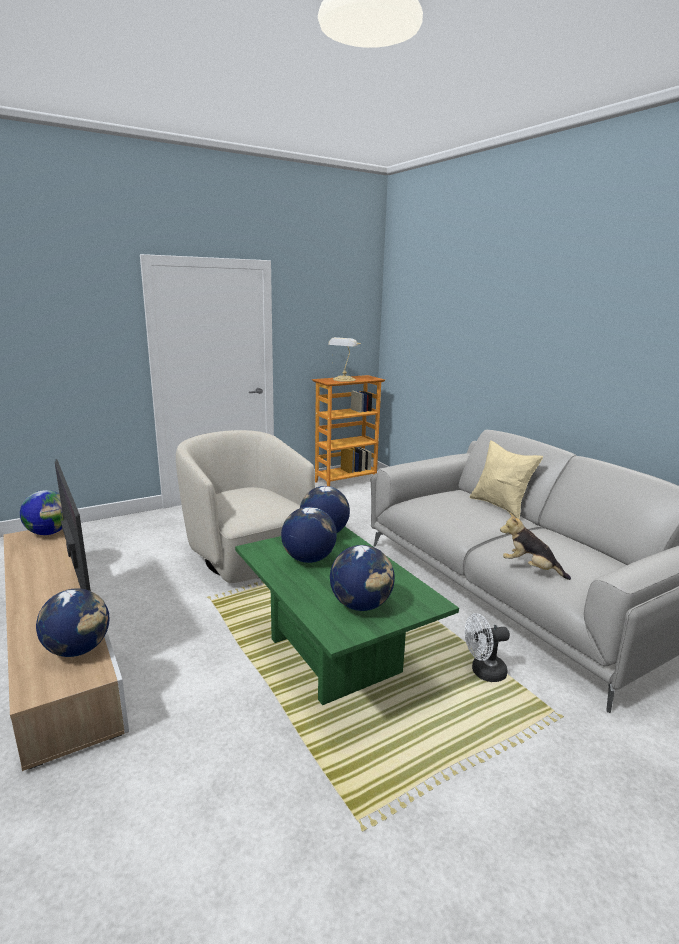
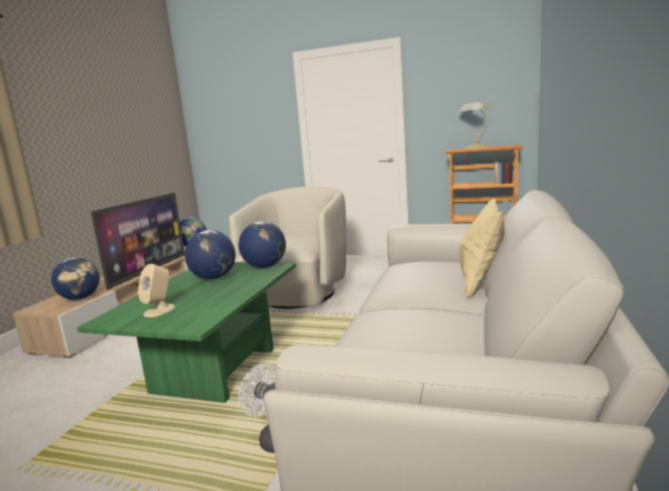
camera: 50 degrees right, 5 degrees down
globe [330,545,395,611] -> beige speaker [138,264,175,317]
plush toy [500,512,571,580] -> none

